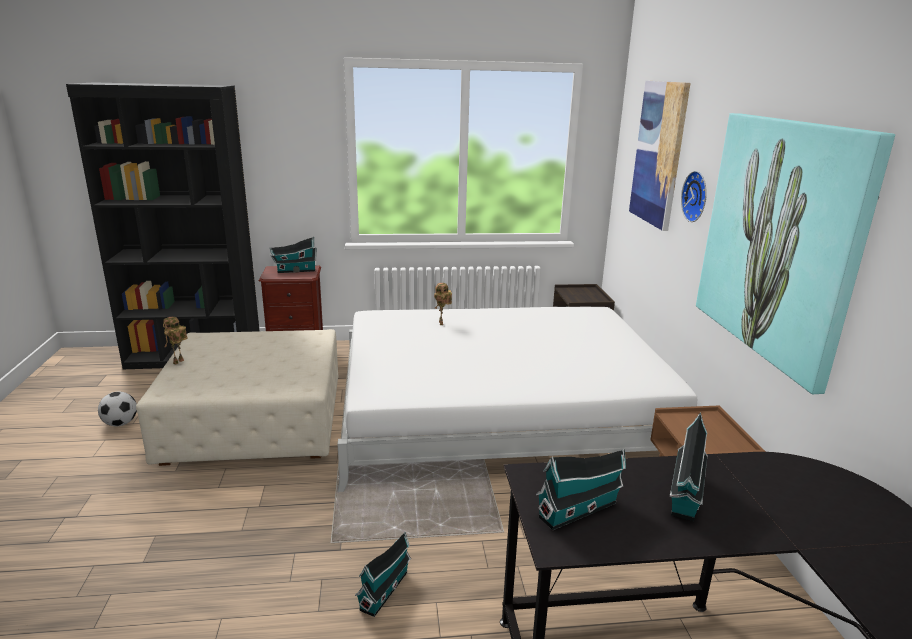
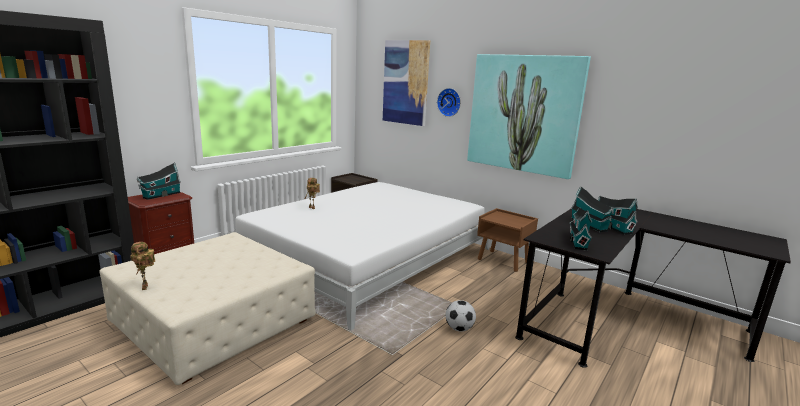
camera: 45 degrees left, 5 degrees down
football [98,392,137,426] -> football moved to [446,300,476,331]
toy house [355,532,411,617] -> toy house moved to [598,196,638,235]

